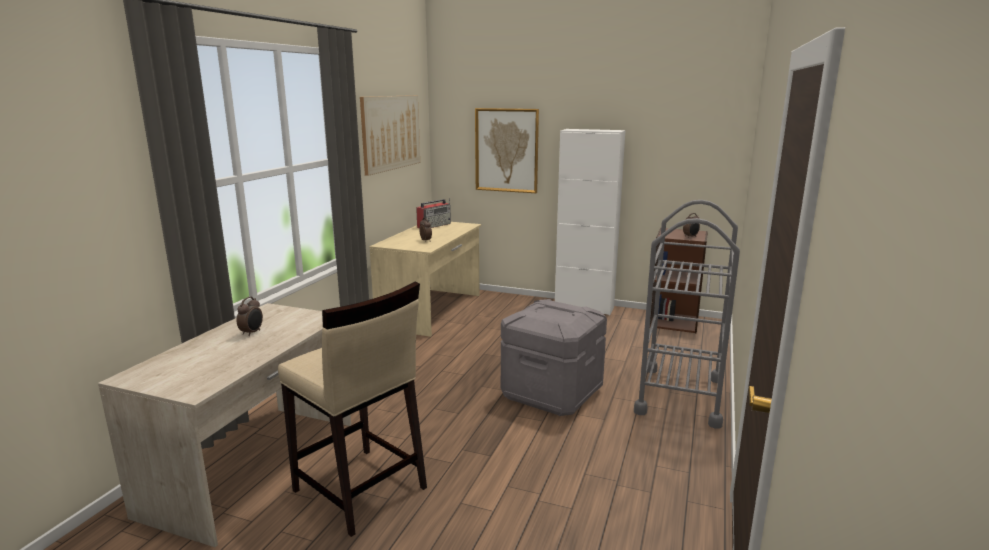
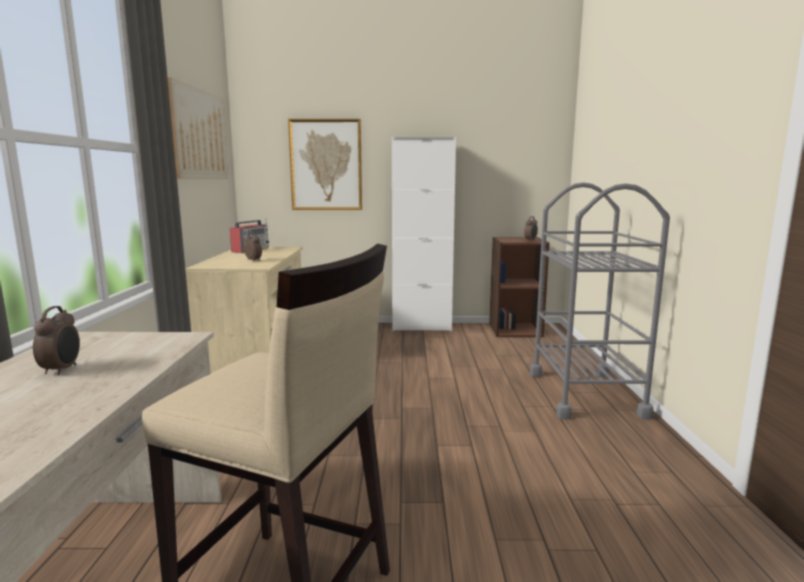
camera: 20 degrees left, 5 degrees down
grey storage box [501,299,607,416] -> none

